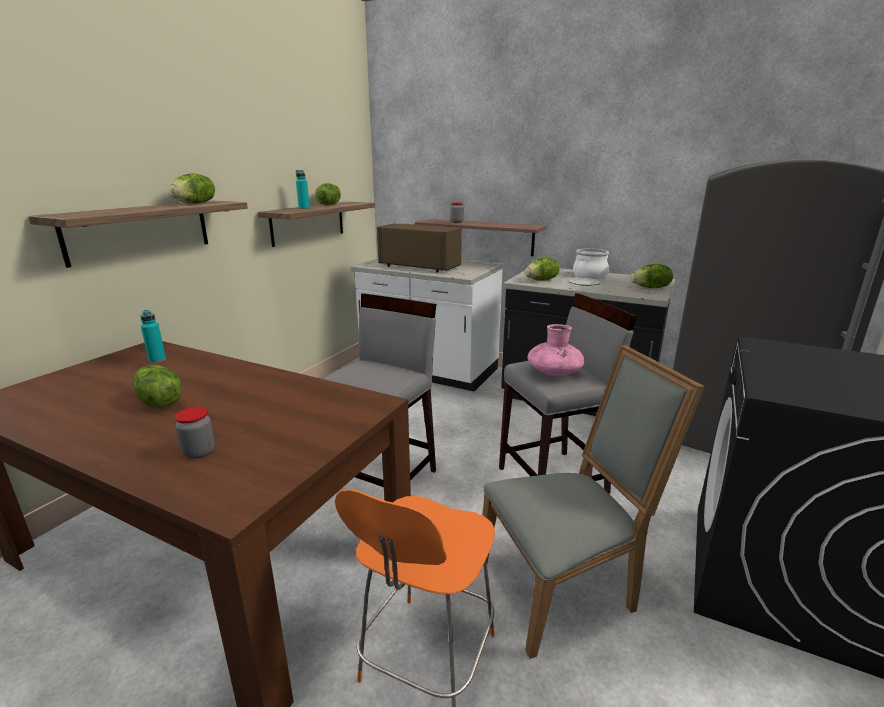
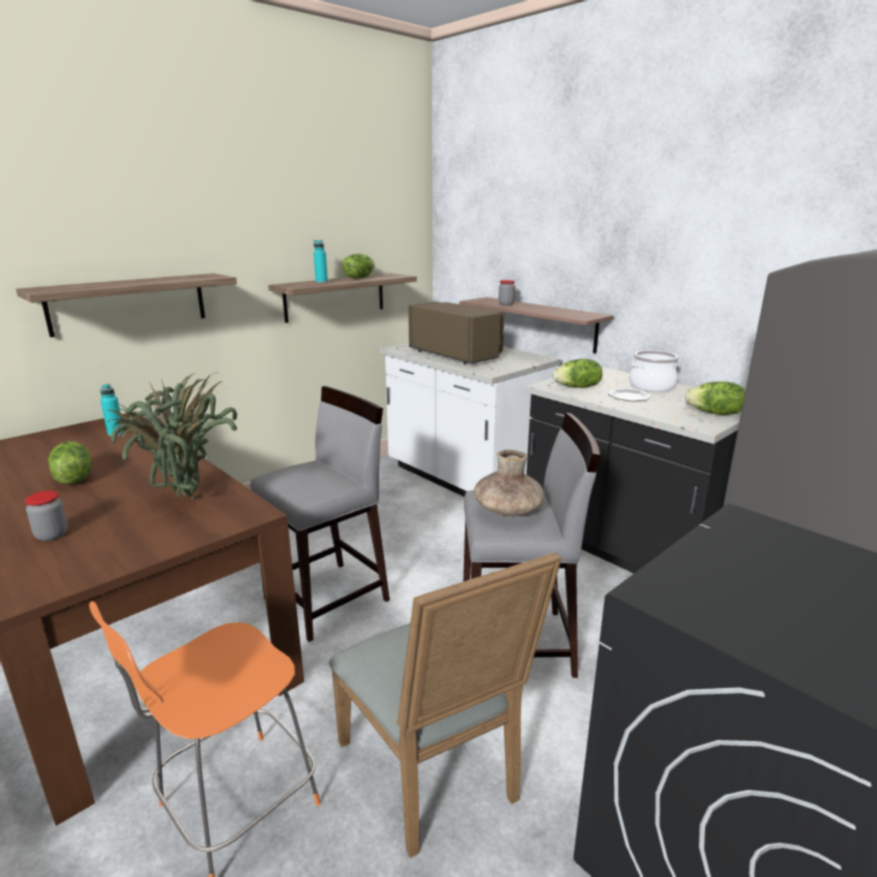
camera: 20 degrees right, 0 degrees up
lettuce [169,173,215,204] -> none
grey chair [483,345,705,659] -> grey chair turned 60 degrees clockwise [329,552,562,858]
pink vase [527,324,585,376] -> brown vase [474,450,545,516]
none -> potted plant [107,373,237,500]

